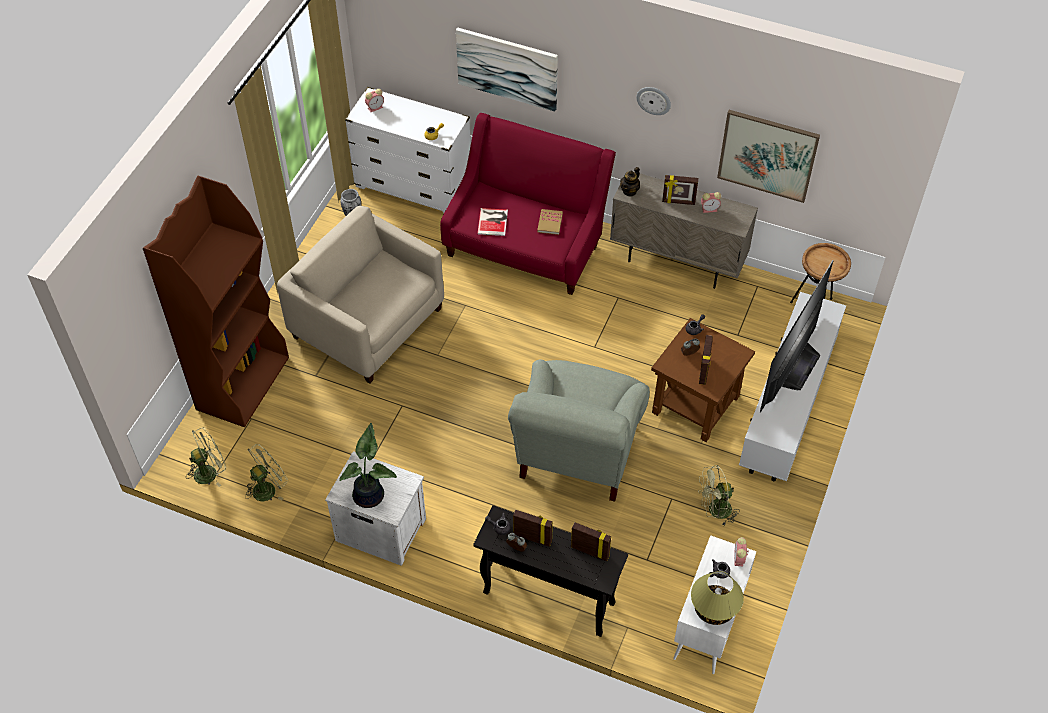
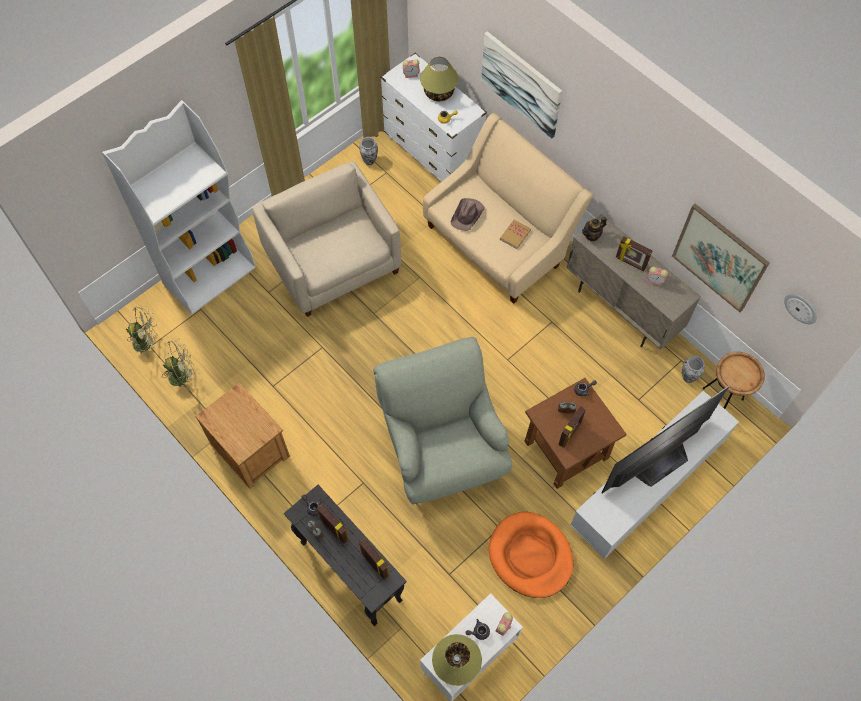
camera: 25 degrees right, 10 degrees up
brown bookcase [143,176,289,427] -> white bookcase [102,100,256,315]
white nightstand [325,451,426,566] -> brown nightstand [195,383,290,489]
potted plant [339,423,397,508] -> none
red sofa [440,113,616,295] -> beige sofa [423,113,594,304]
book [477,208,508,236] -> brown hat [451,198,485,231]
grey armchair [508,359,650,502] -> grey armchair turned 120 degrees clockwise [373,337,512,504]
wall clock [636,87,671,115] -> wall clock moved to [784,294,817,324]
green fan [698,465,740,526] -> orange dog bed [489,512,574,598]
none -> table lamp [420,57,458,101]
none -> vase [682,356,705,383]

